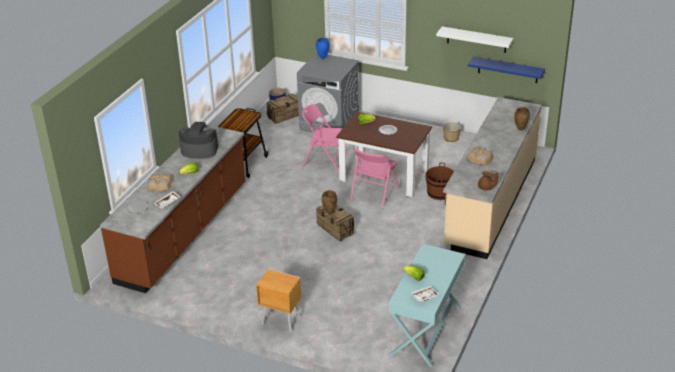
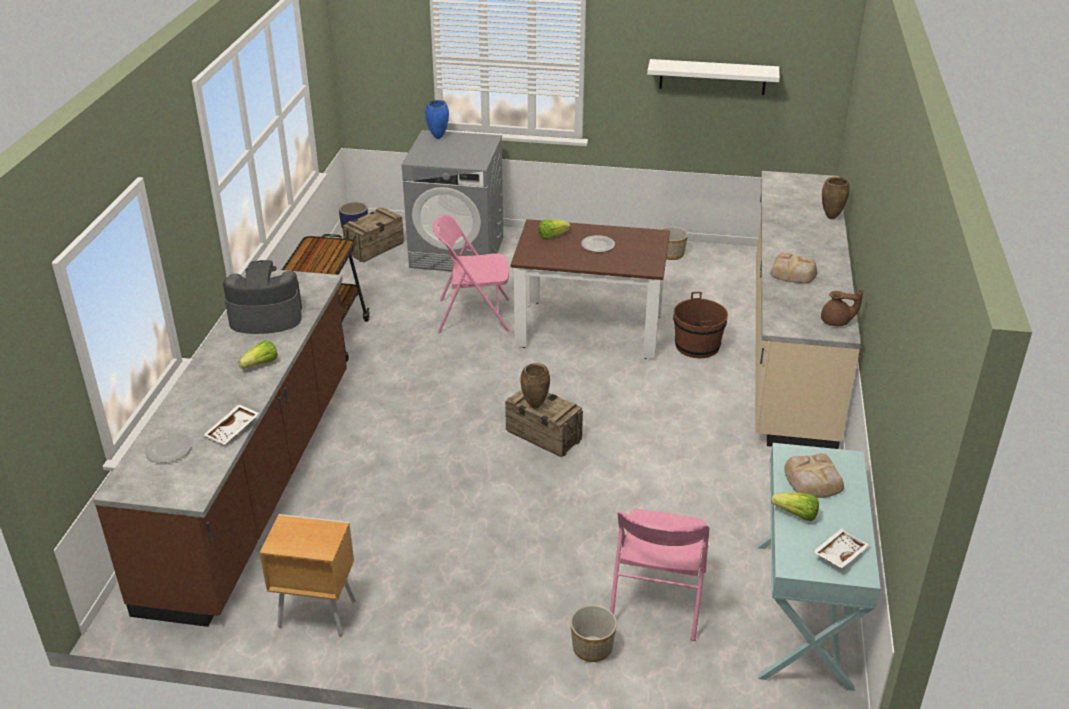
camera: 15 degrees left, 0 degrees up
bread [147,174,172,191] -> bread moved to [784,453,844,498]
brown nightstand [256,269,302,333] -> brown nightstand moved to [259,514,356,636]
pink chair [350,148,400,209] -> pink chair moved to [610,509,709,641]
blue shelf [468,56,545,83] -> none
none -> planter [570,605,617,662]

